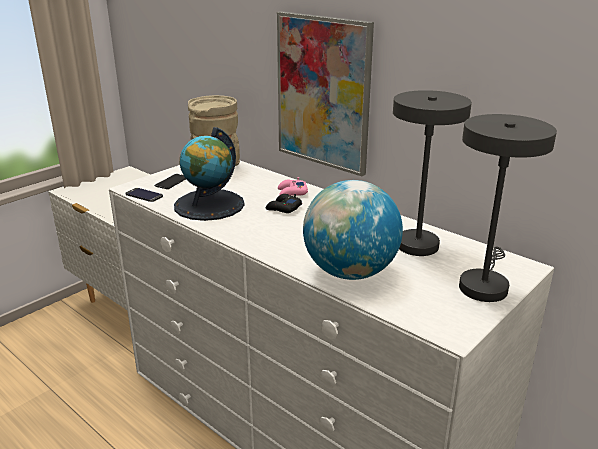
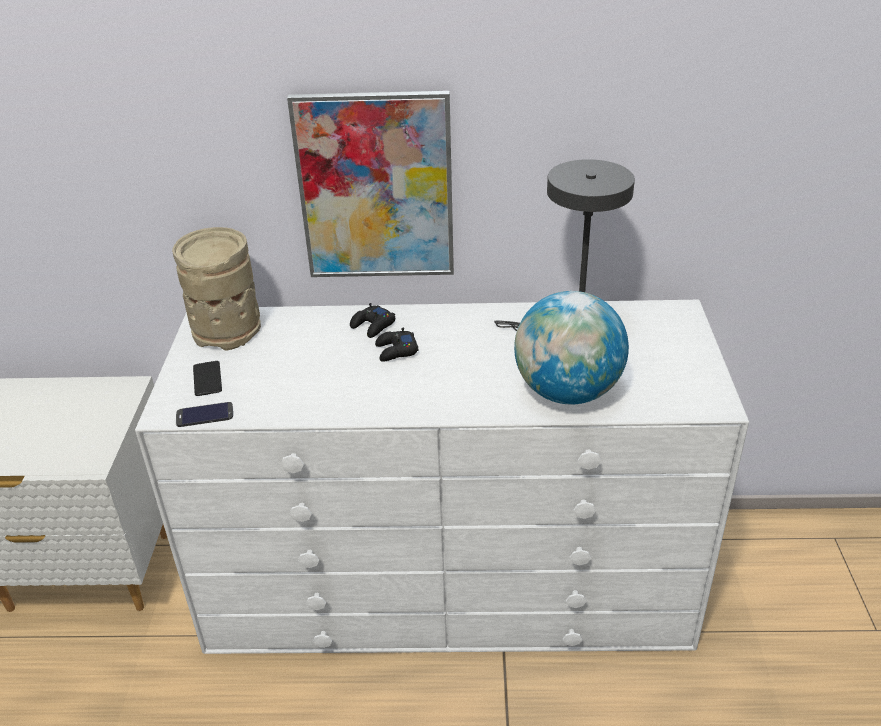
camera: 40 degrees left, 10 degrees up
globe [174,127,245,221] -> none
pink game controller [278,177,308,196] -> black game controller [350,303,395,338]
grey table lamp [459,114,557,302] -> none

